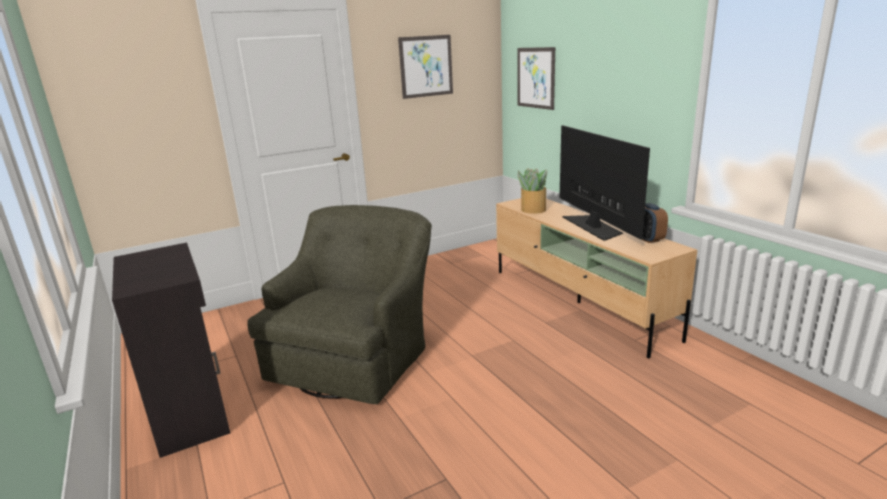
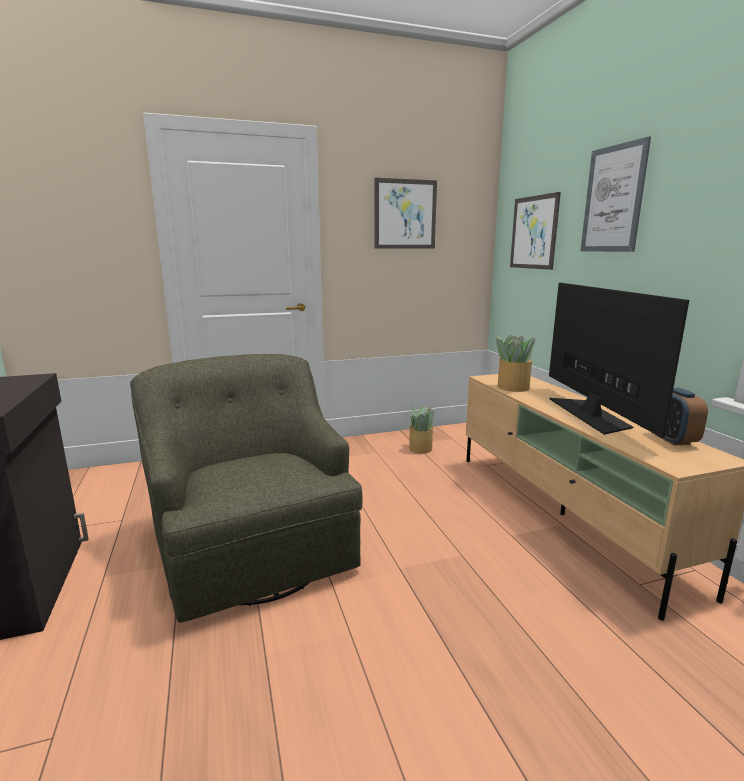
camera: 10 degrees right, 5 degrees down
green armchair [247,205,432,404] -> green armchair turned 60 degrees counterclockwise [130,354,363,623]
none -> potted plant [409,405,434,454]
none -> picture [580,136,651,252]

